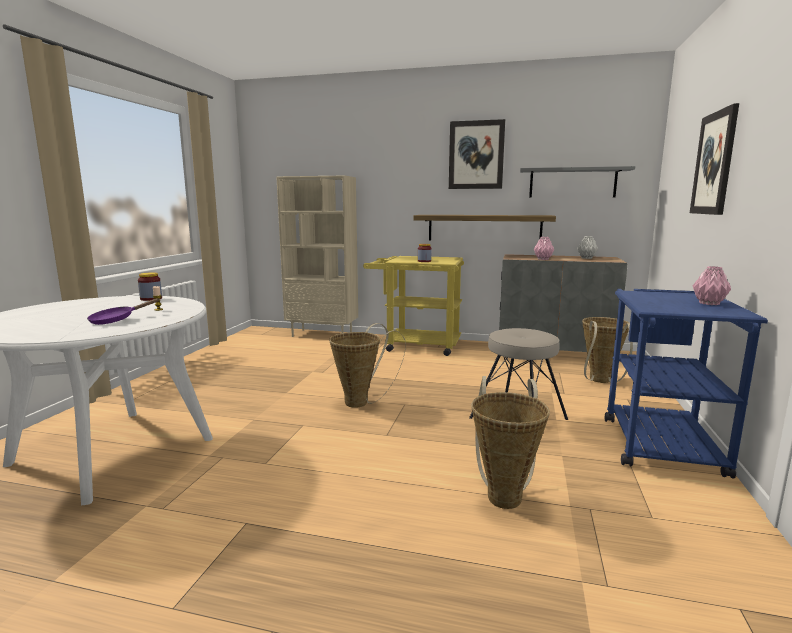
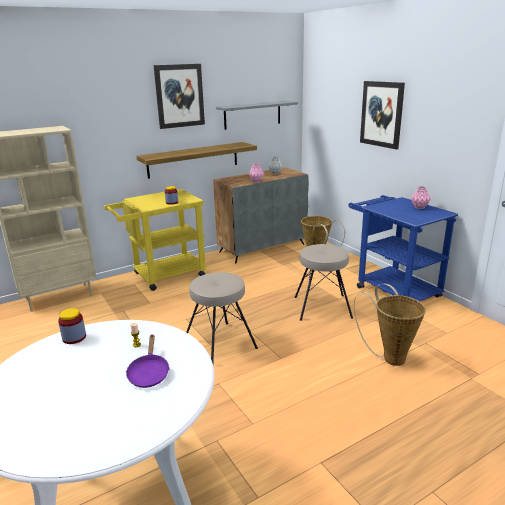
camera: 45 degrees left, 10 degrees up
basket [329,323,406,408] -> beige stool [186,272,258,363]

